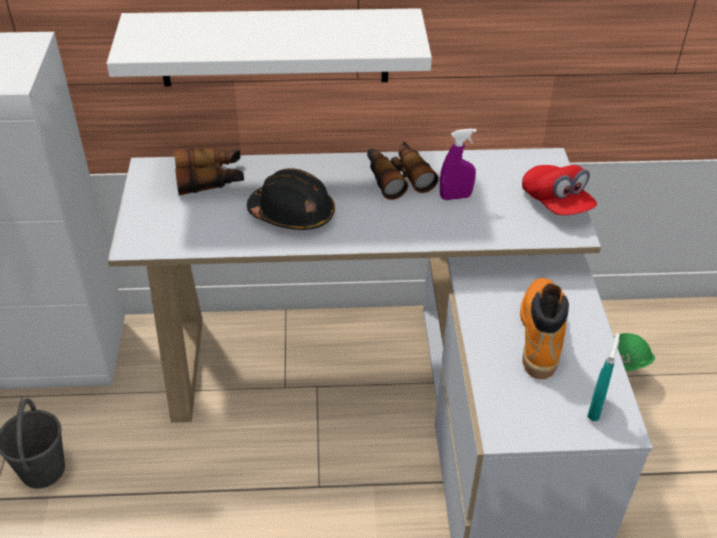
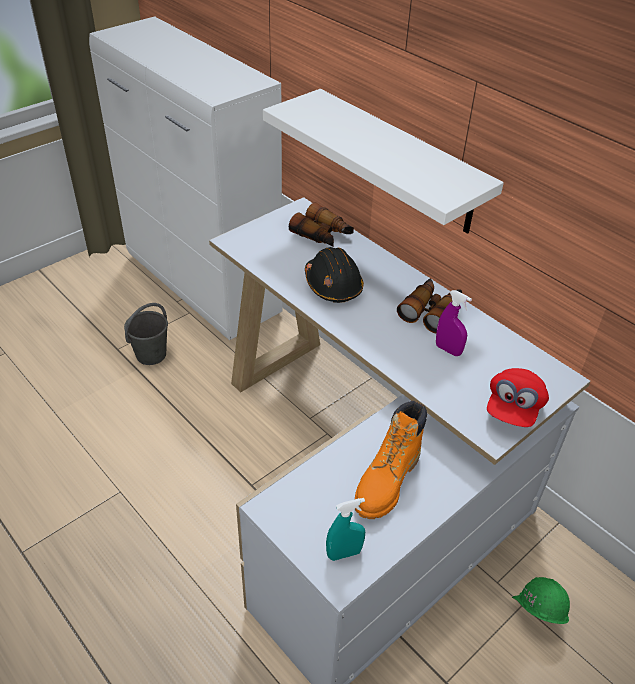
camera: 50 degrees right, 0 degrees up
orange boot [520,278,569,379] -> orange boot turned 150 degrees clockwise [355,401,427,519]

